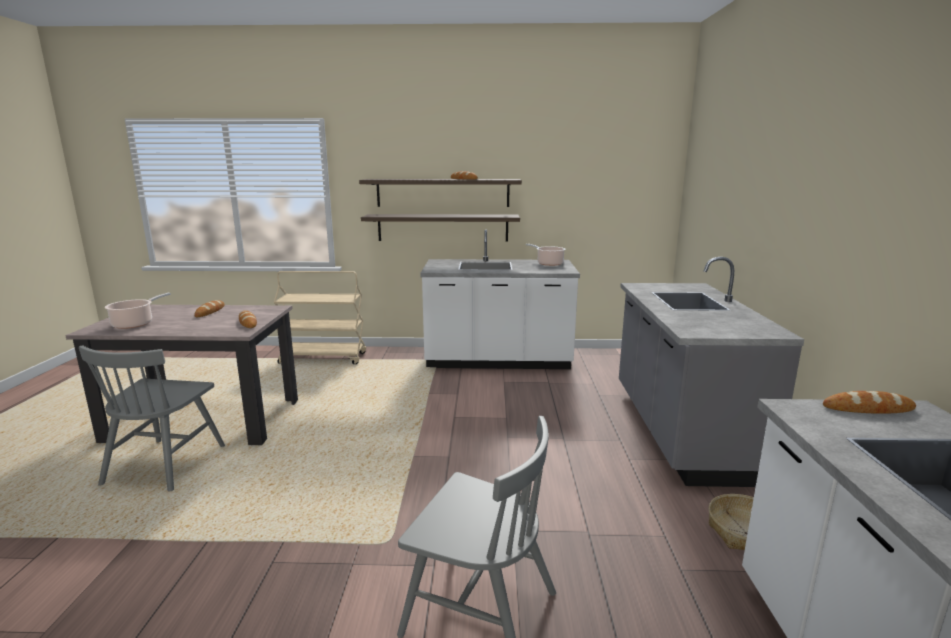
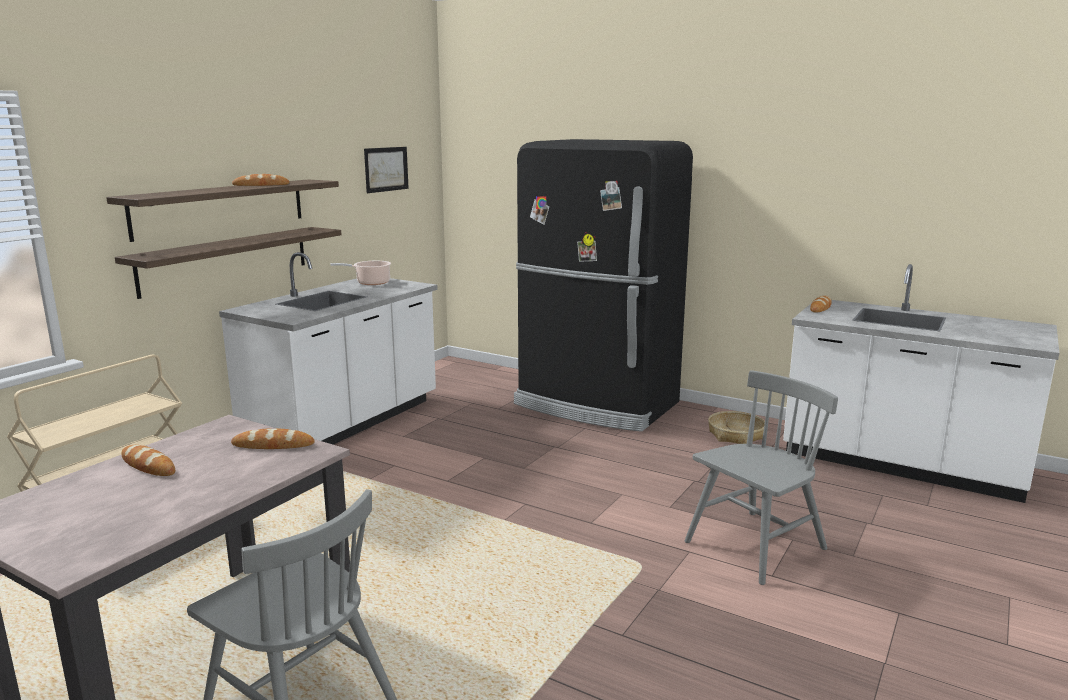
camera: 60 degrees left, 0 degrees up
cooking pot [105,293,171,329] -> none
grey counter [619,257,804,487] -> black fridge [514,139,693,432]
none -> picture [364,147,409,193]

